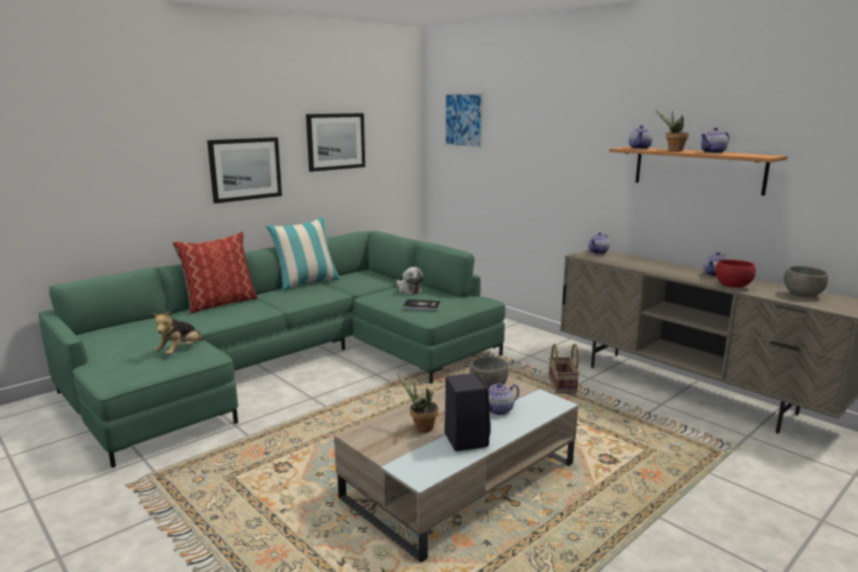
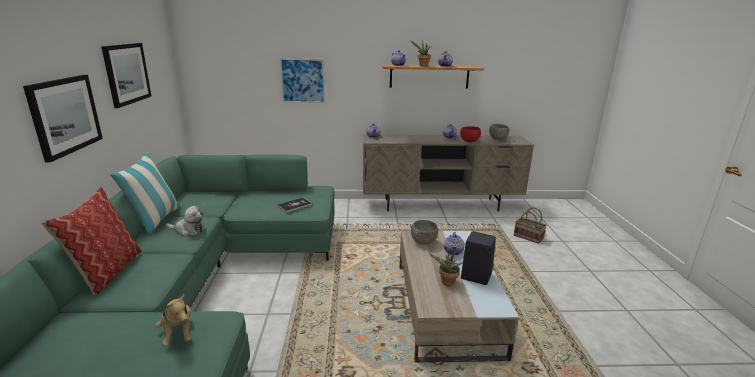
camera: 50 degrees left, 5 degrees up
plush toy [397,267,423,295] -> plush toy moved to [166,206,205,236]
picture [444,93,484,148] -> picture moved to [280,58,325,103]
basket [549,344,579,394] -> basket moved to [514,207,547,244]

